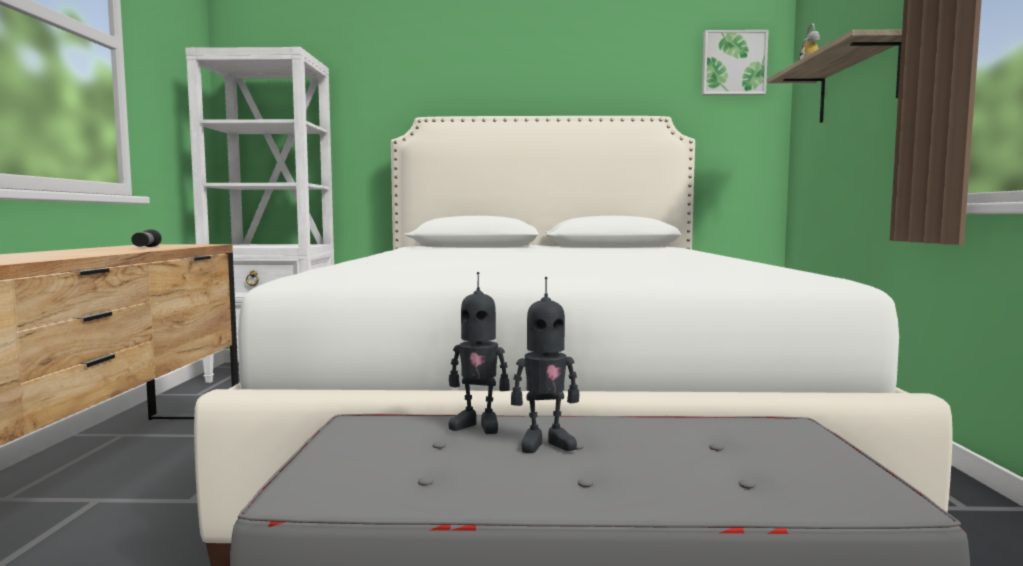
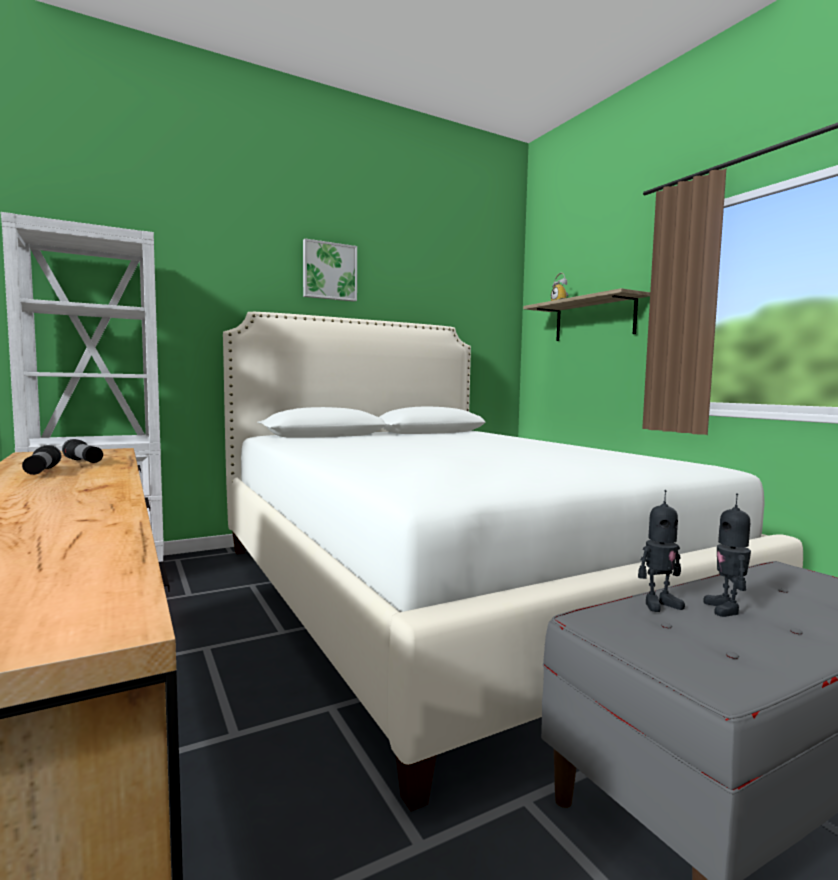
camera: 30 degrees left, 0 degrees up
toy robot [511,277,579,453] -> toy robot turned 135 degrees clockwise [703,493,751,617]
picture [702,30,769,95] -> picture moved to [303,238,357,302]
none -> flashlight [22,445,61,475]

